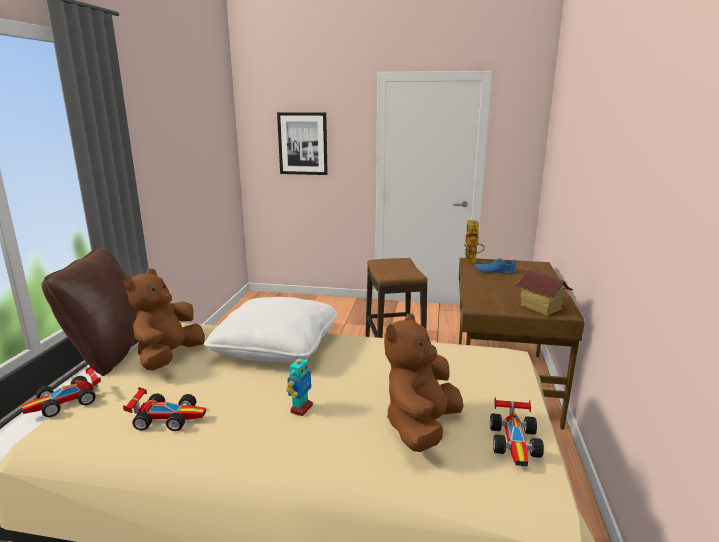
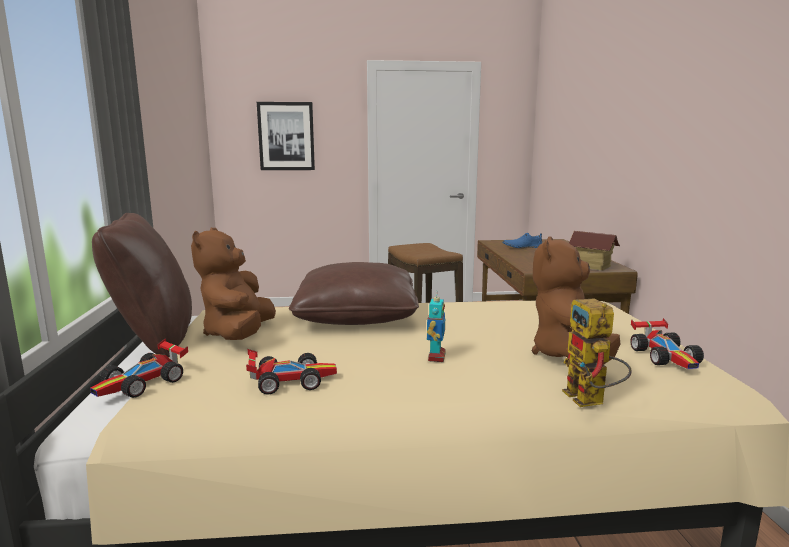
camera: 15 degrees left, 5 degrees down
white pillow [204,297,337,362] -> brown pillow [289,262,419,325]
toy robot [463,220,485,263] -> toy robot moved to [562,298,632,407]

